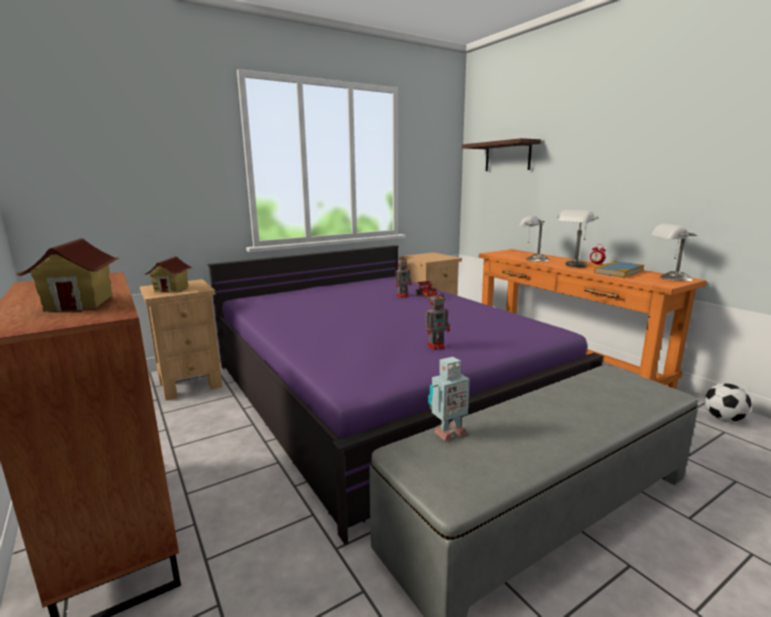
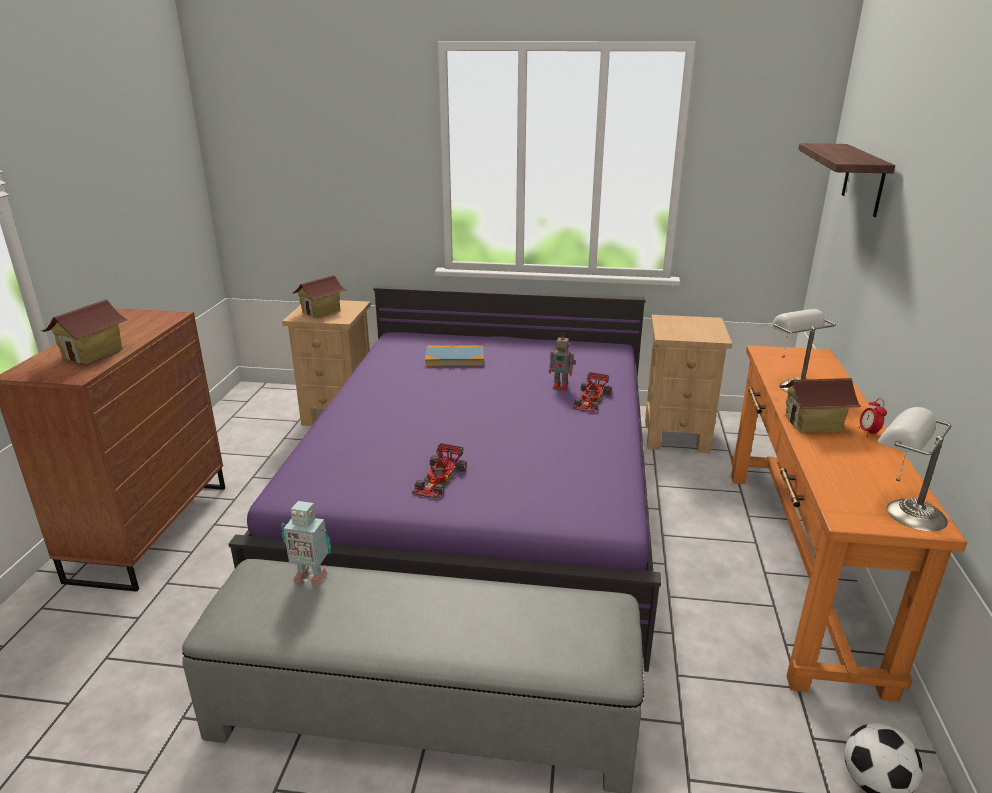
camera: 40 degrees right, 10 degrees up
toy robot [425,290,450,350] -> toy car [412,443,467,499]
grey table lamp [557,210,600,267] -> toy house [779,378,861,433]
book [594,261,645,278] -> book moved to [425,345,483,366]

